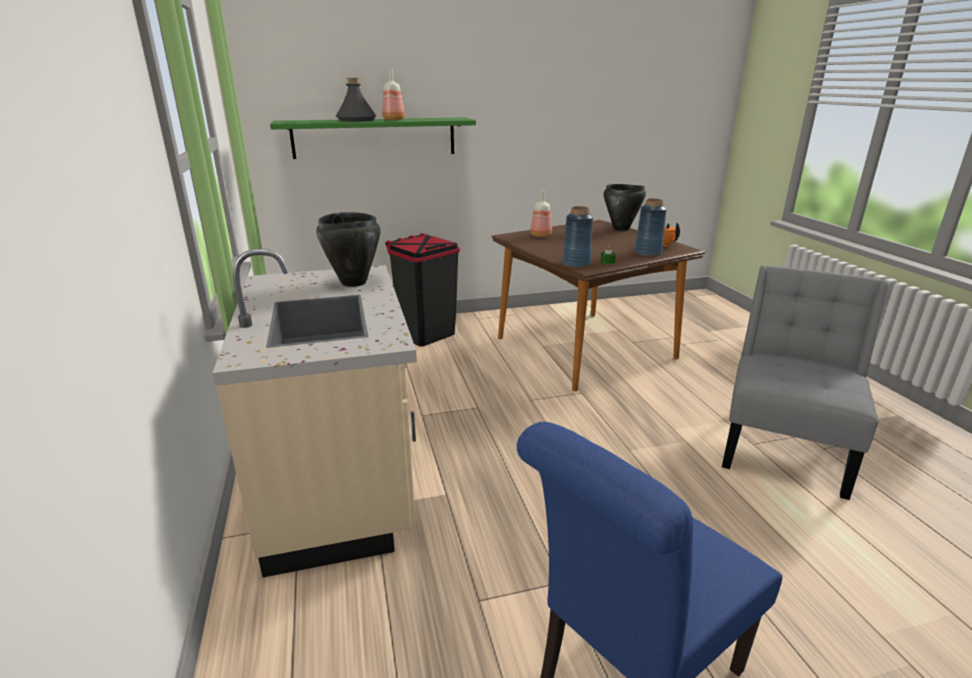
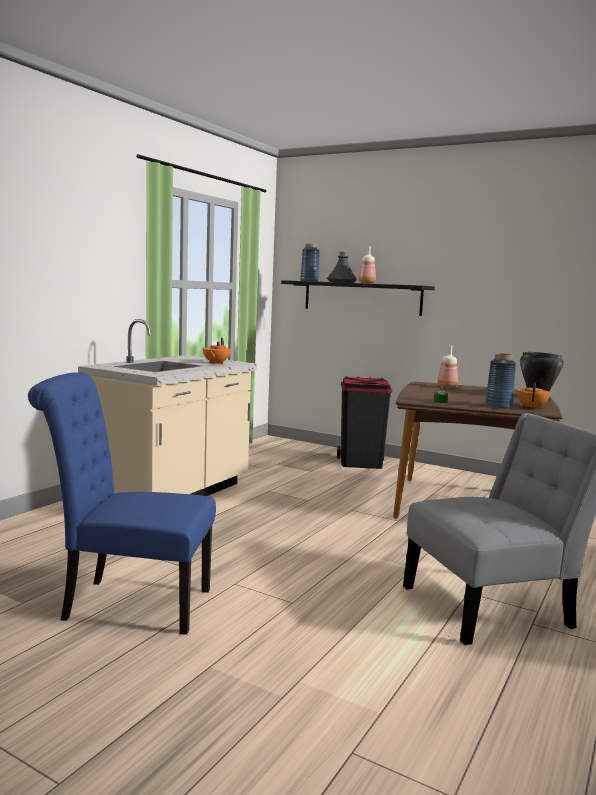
camera: 45 degrees right, 15 degrees down
green shelf [270,117,476,159] -> black shelf [281,280,435,316]
black cooking pot [316,212,381,287] -> orange teapot [203,338,231,364]
blue vase [562,206,593,268] -> blue vase moved to [300,244,319,282]

